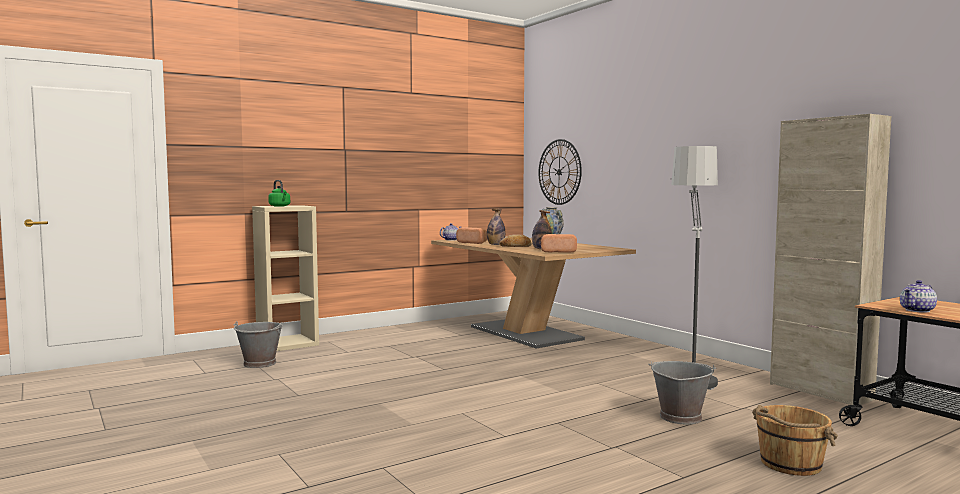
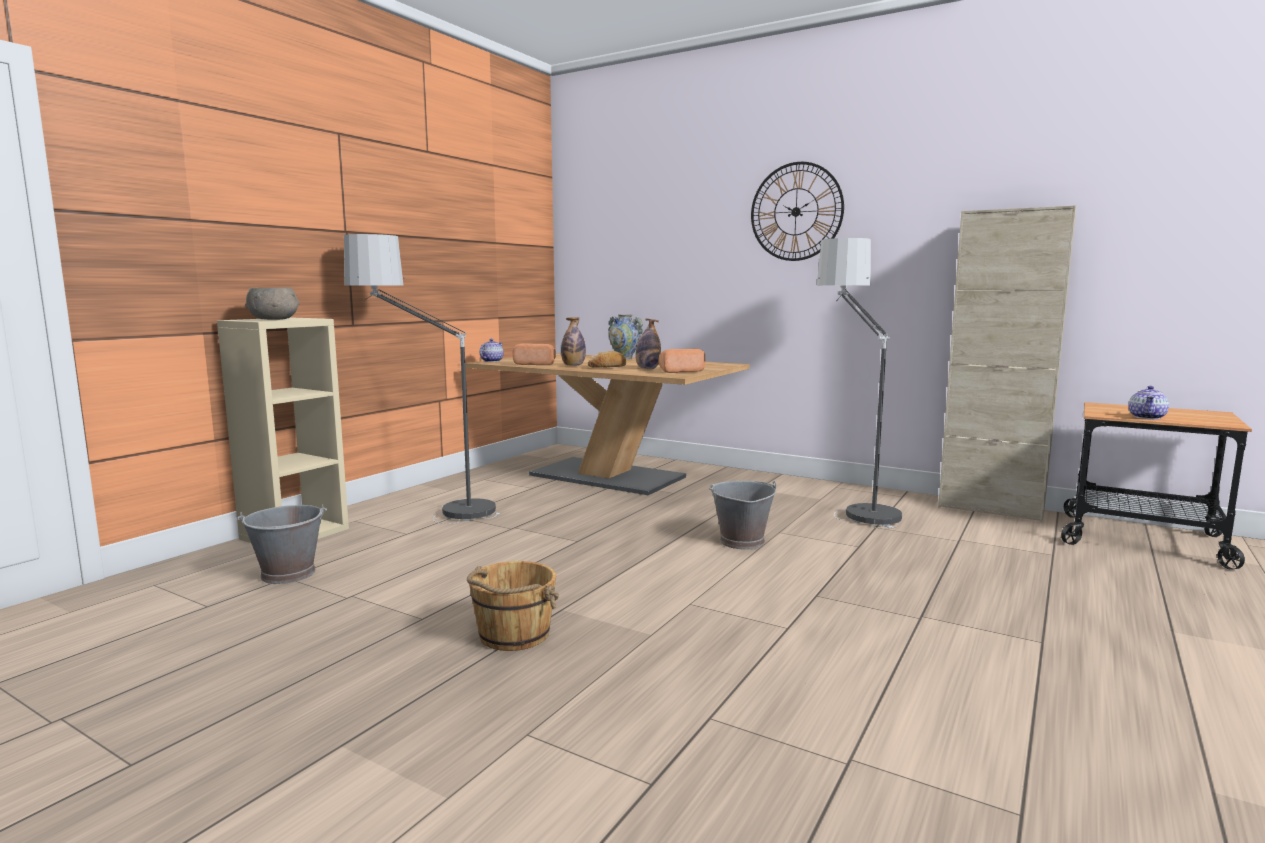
camera: 25 degrees left, 5 degrees up
green kettle [268,180,290,207] -> grey bowl [245,287,300,320]
wall clock [538,139,582,205] -> wall clock moved to [751,162,844,261]
grey bucket [648,361,716,424] -> grey bucket moved to [709,481,777,549]
brown bucket [752,405,838,476] -> brown bucket moved to [467,561,559,651]
none -> floor lamp [344,234,500,524]

